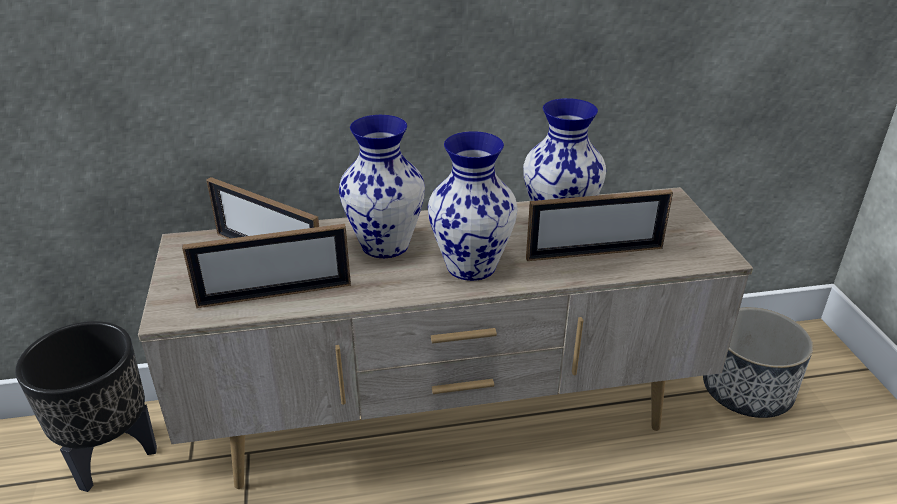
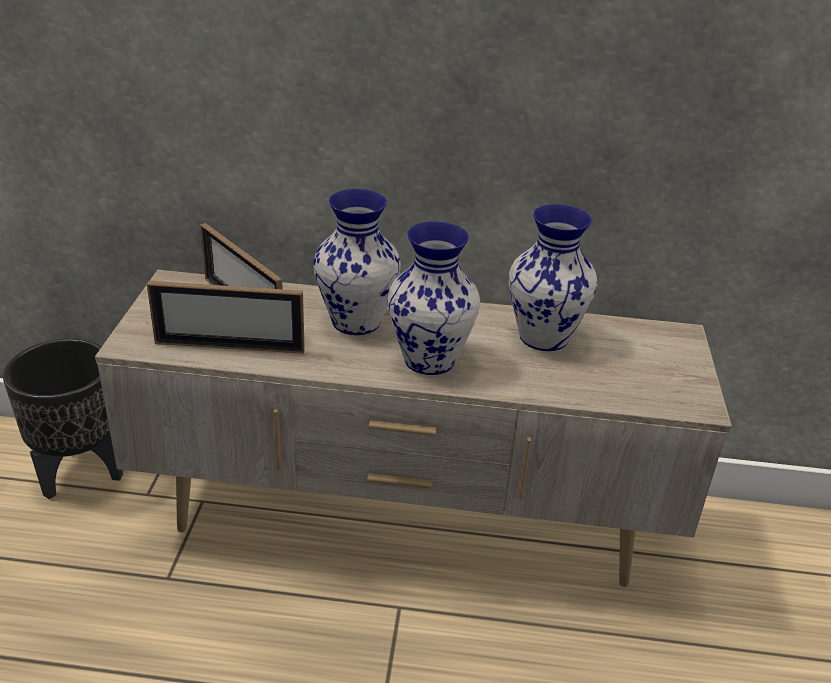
camera: 15 degrees right, 0 degrees up
picture frame [526,189,673,261] -> none
planter [703,307,813,418] -> none

